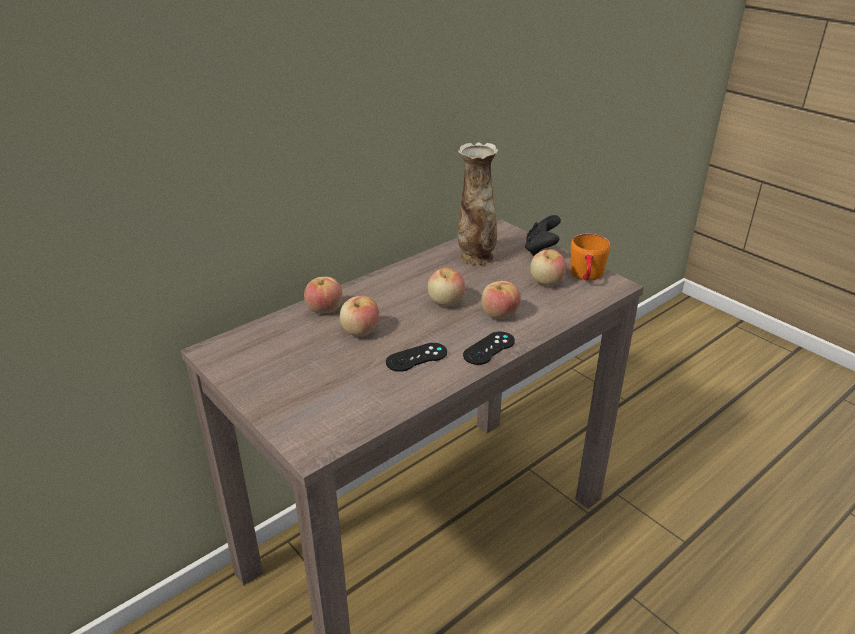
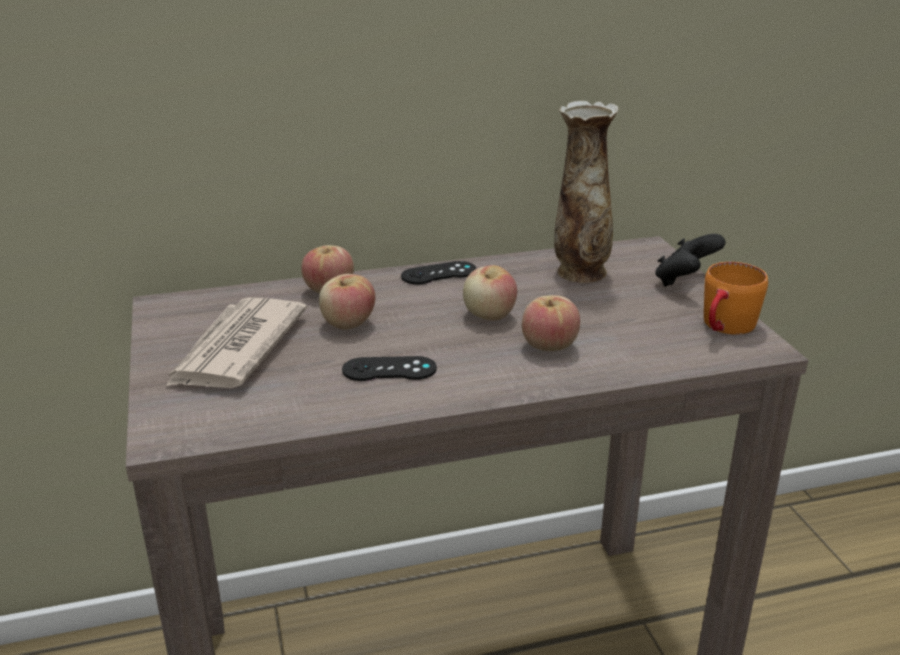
camera: 25 degrees right, 5 degrees down
black game controller [463,332,515,365] -> black game controller moved to [401,261,476,284]
apple [530,249,567,286] -> none
none -> newspaper [165,297,307,388]

